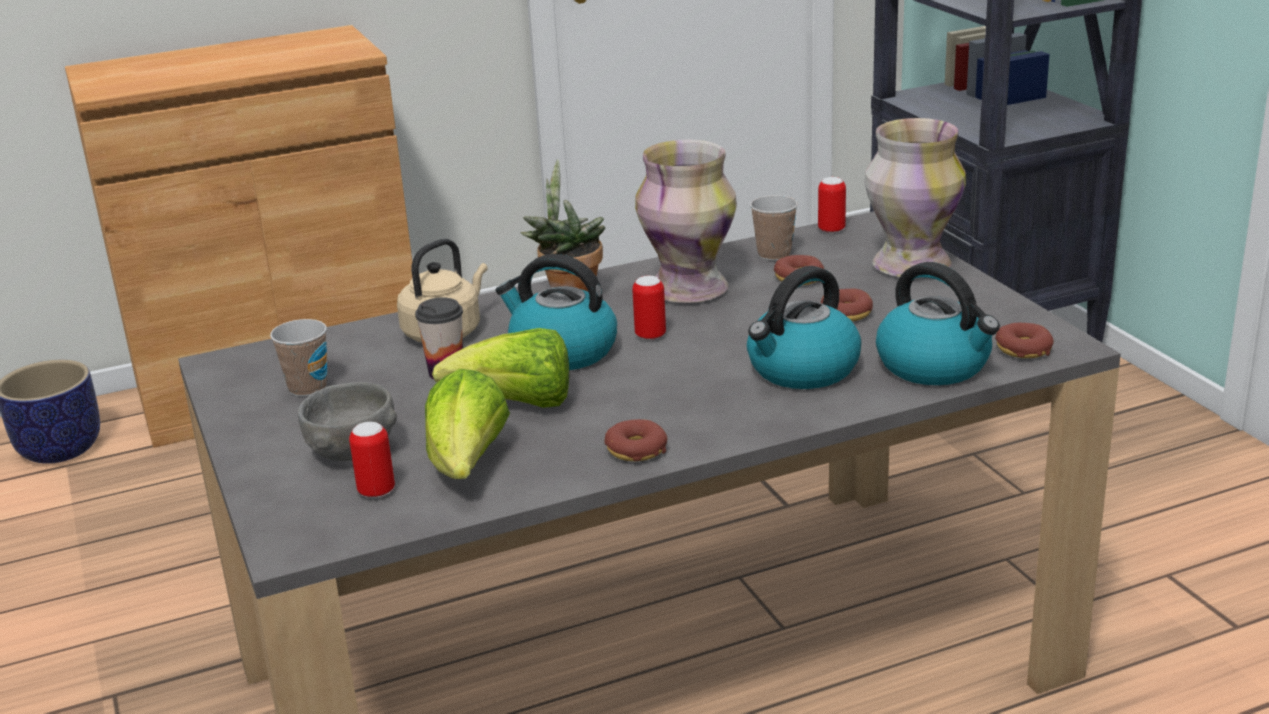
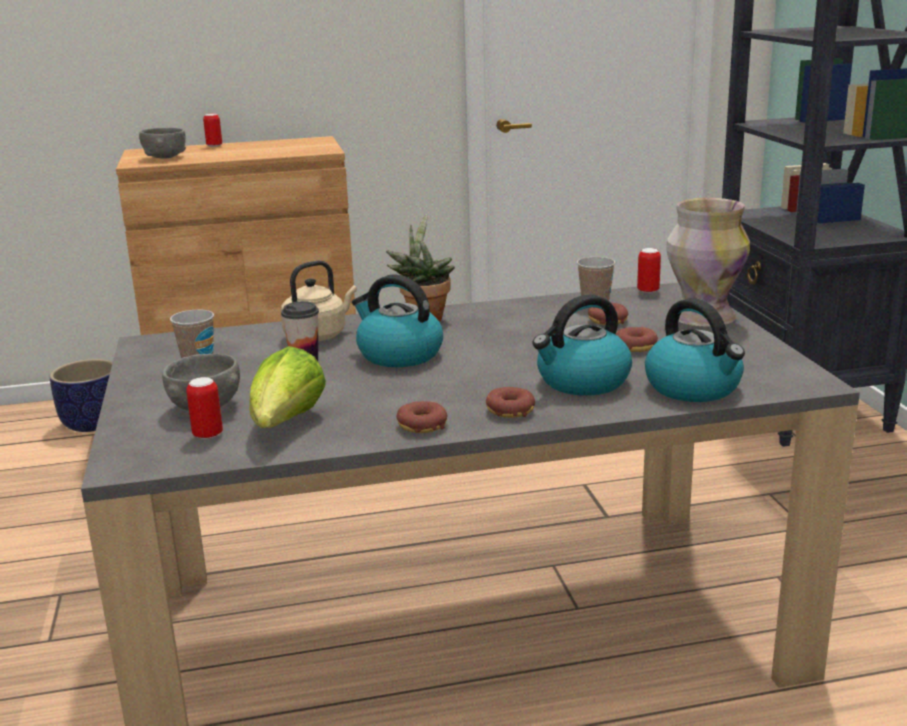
camera: 10 degrees right, 5 degrees down
lettuce [432,328,569,408] -> none
can [632,276,666,340] -> can moved to [203,113,222,147]
vase [635,140,737,303] -> none
donut [995,323,1054,358] -> donut moved to [486,387,535,418]
none -> grey bowl [139,128,186,159]

